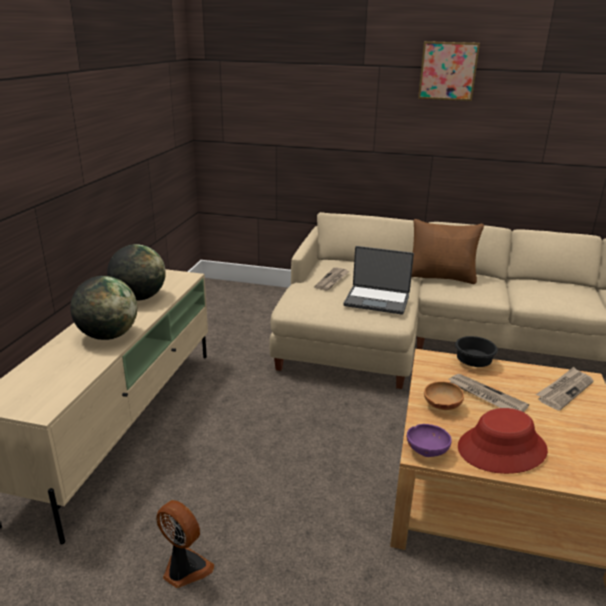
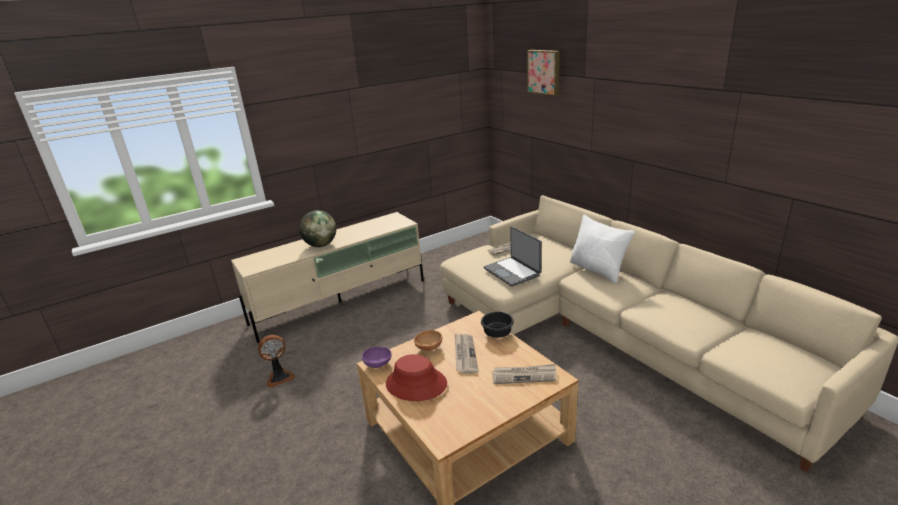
camera: 45 degrees right, 0 degrees up
globe [107,244,166,301] -> none
fan [156,500,214,588] -> fan turned 75 degrees clockwise [258,335,295,388]
brown pillow [411,219,484,284] -> white pillow [570,215,635,283]
picture [418,41,480,101] -> picture moved to [527,50,560,96]

